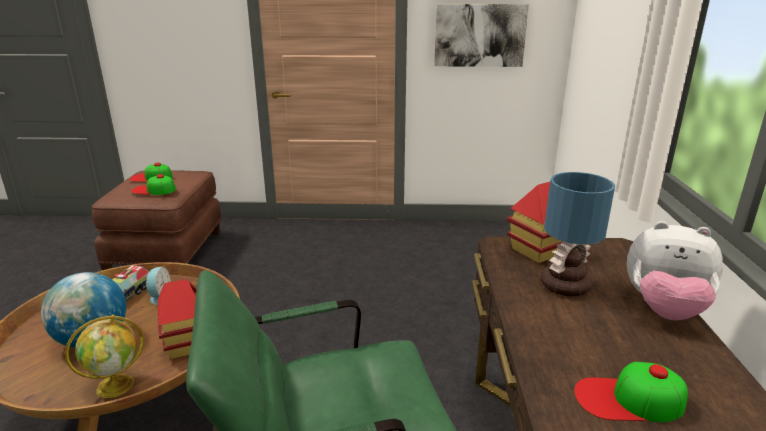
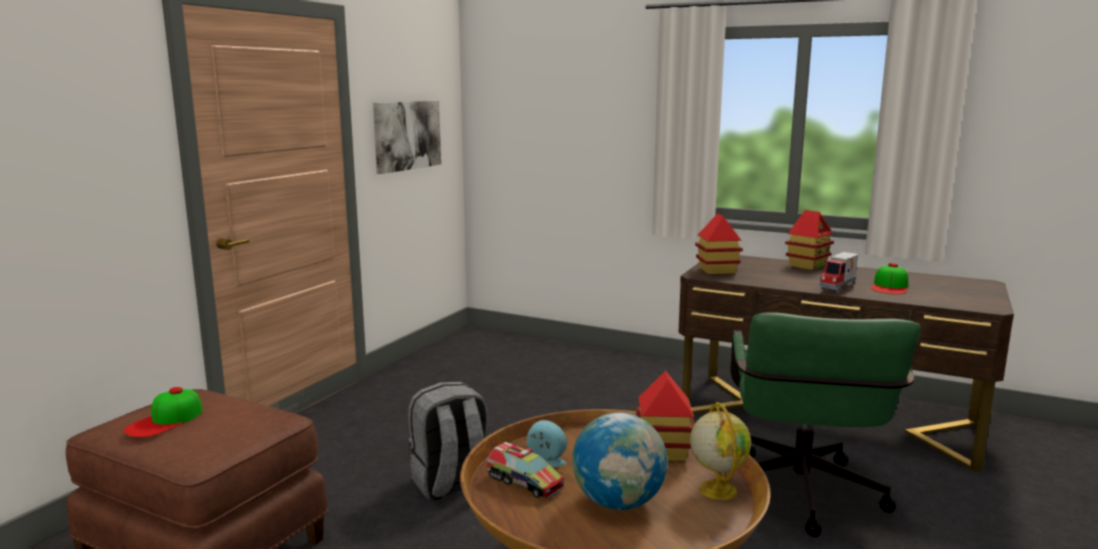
camera: 65 degrees left, 10 degrees down
cap [131,174,176,195] -> none
table lamp [541,172,615,296] -> none
plush toy [626,221,723,320] -> toy house [785,210,834,270]
none -> grey backpack [408,382,489,501]
none -> toy truck [819,252,858,293]

